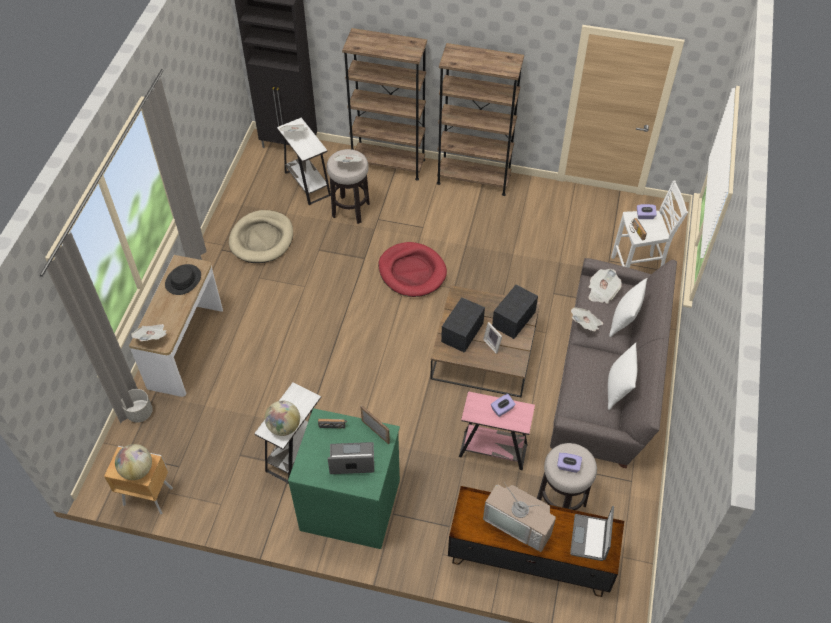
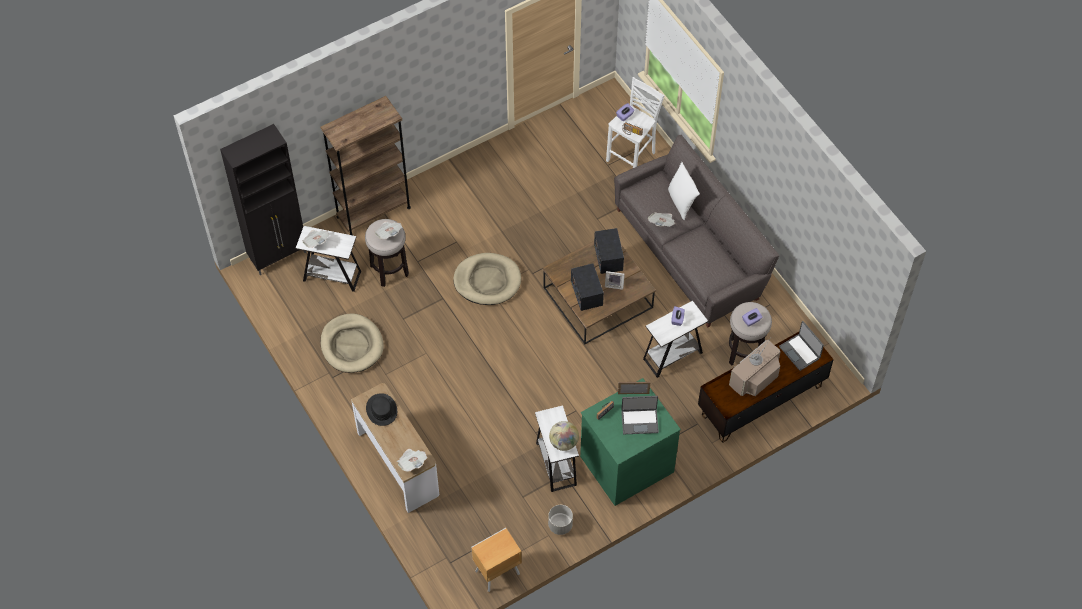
camera: 45 degrees left, 5 degrees up
globe [115,444,152,480] -> none
grey planter [121,389,153,422] -> grey planter moved to [548,505,573,535]
laptop [328,442,374,474] -> laptop turned 135 degrees counterclockwise [621,396,659,434]
red dog bed [378,242,447,297] -> beige dog bed [453,253,521,305]
brown bookcase [437,43,524,196] -> none
pink side table [459,391,535,470] -> white side table [643,301,708,378]
television [483,483,556,552] -> television turned 150 degrees clockwise [729,338,780,396]
newspaper [588,269,622,304] -> none
white pillow [608,343,637,410] -> none

